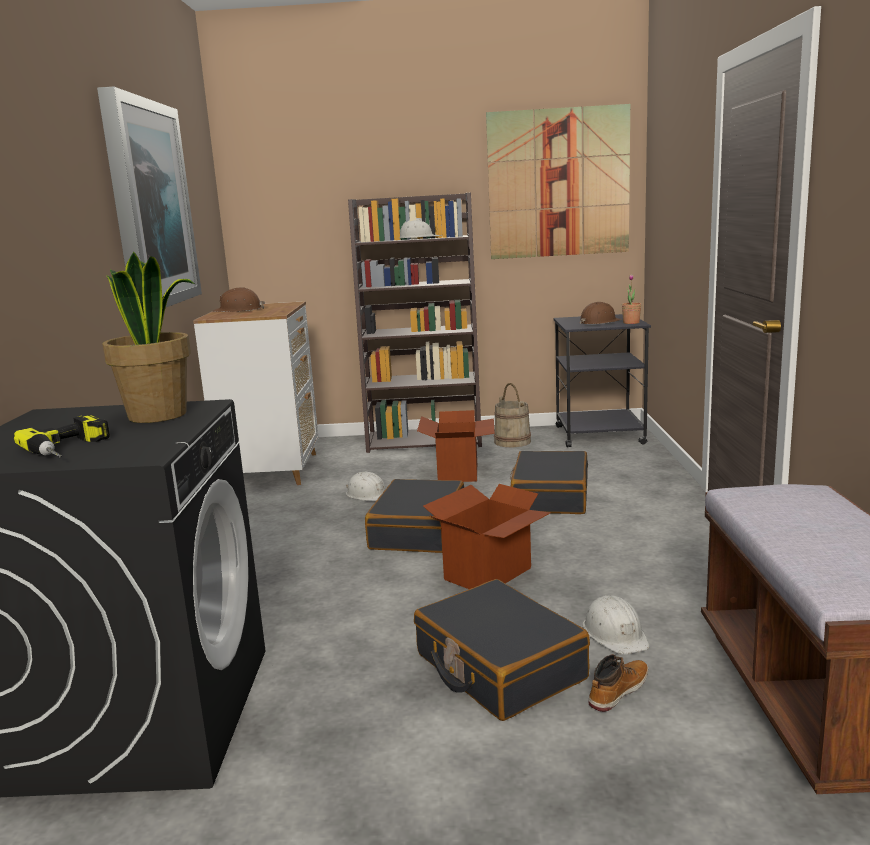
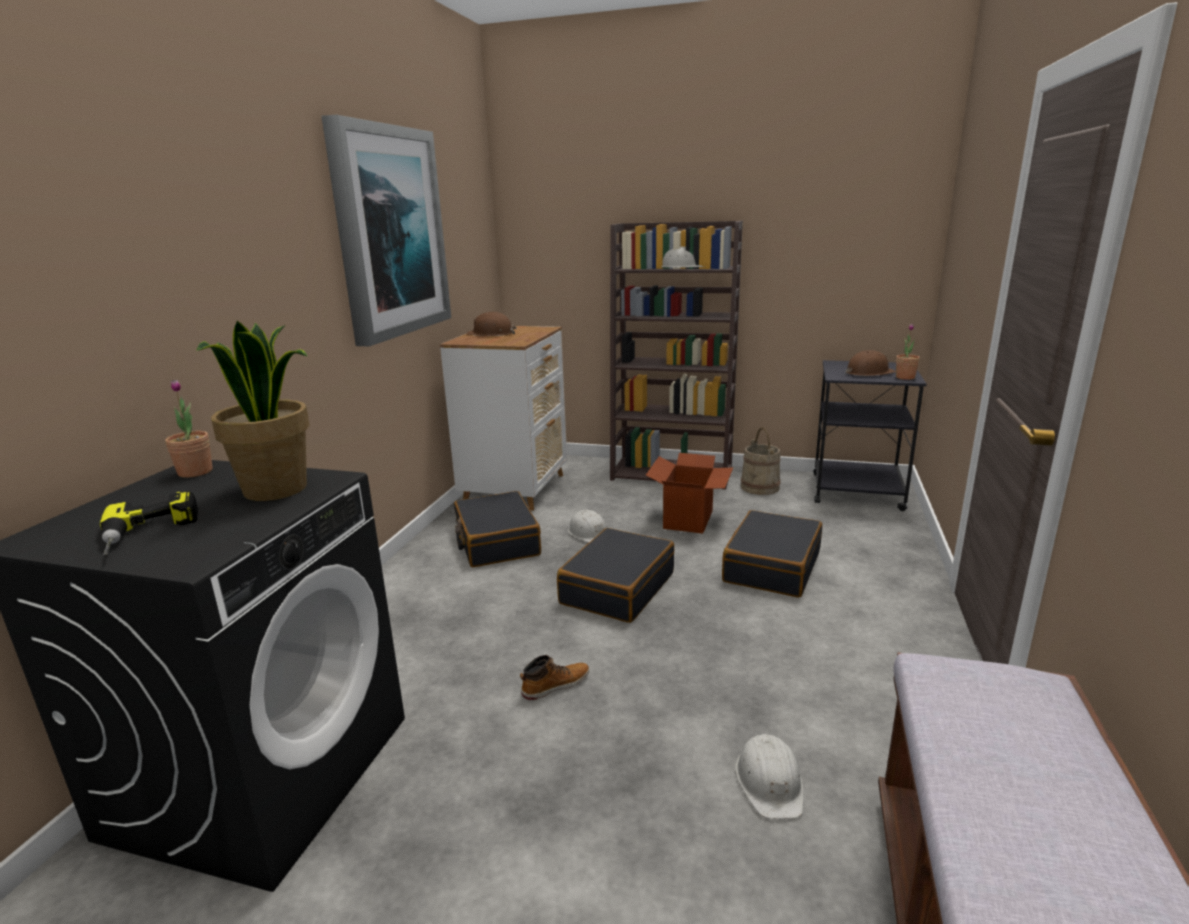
camera: 15 degrees right, 5 degrees up
black suitcase [414,579,590,721] -> black suitcase moved to [454,491,541,567]
cardboard box [423,484,551,589] -> none
picture [486,104,630,259] -> none
boot [588,654,648,712] -> boot moved to [520,655,590,700]
none -> potted plant [165,380,213,478]

